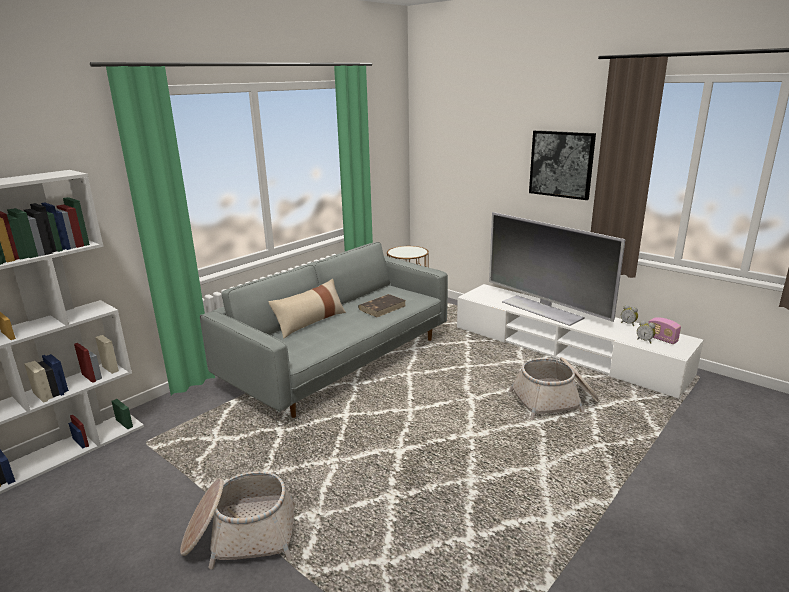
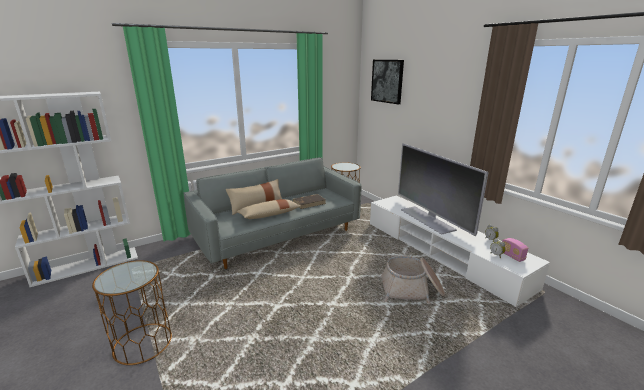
camera: 15 degrees right, 0 degrees up
basket [180,471,296,569] -> brown side table [92,260,172,365]
picture [529,130,596,200] -> picture moved to [371,60,404,104]
none -> beige pillow [237,199,301,219]

